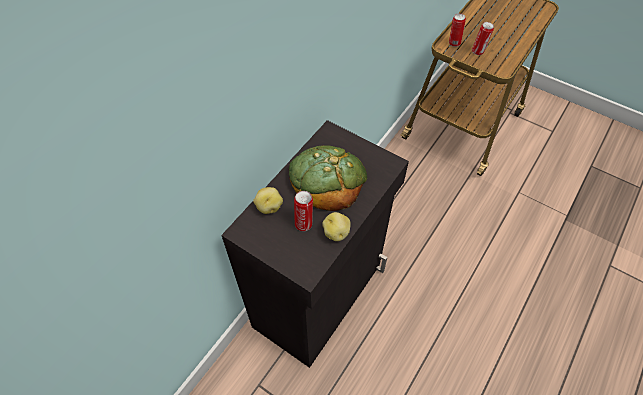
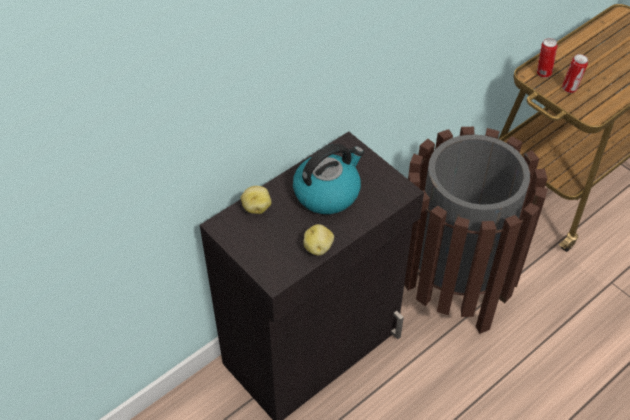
camera: 15 degrees right, 5 degrees down
bread [289,145,367,211] -> kettle [293,144,364,214]
can [294,191,313,231] -> none
none -> brown trash can [404,127,548,334]

